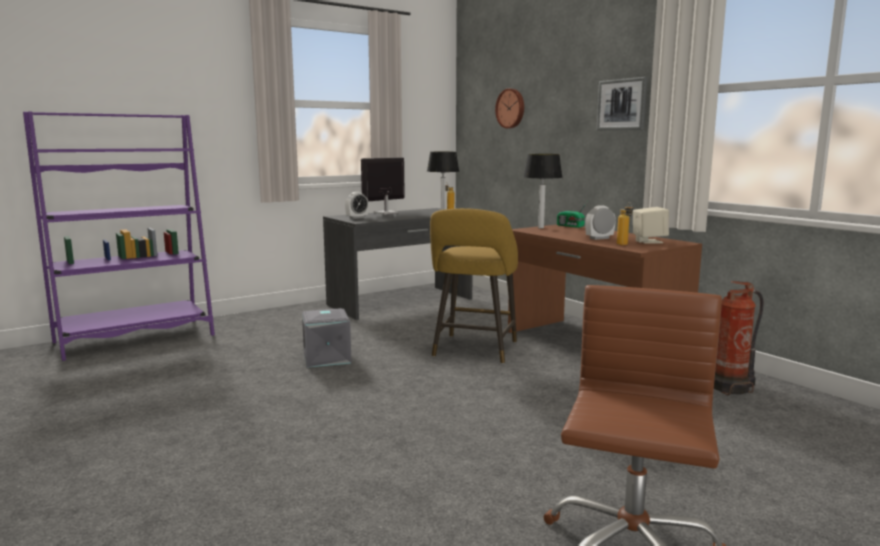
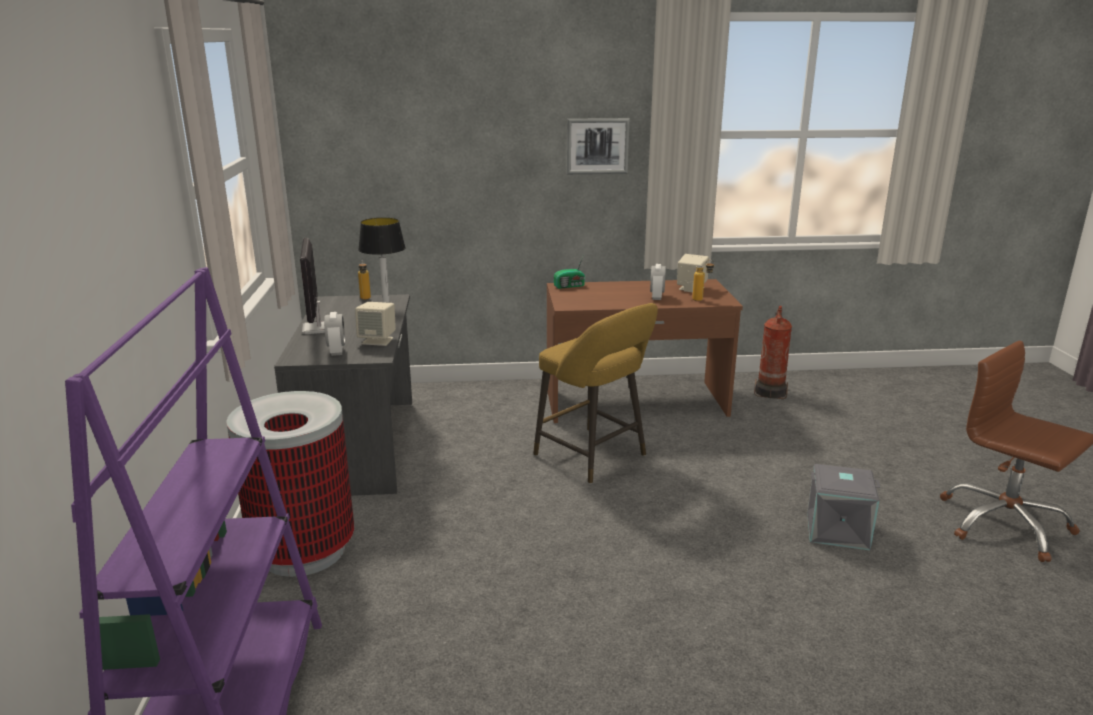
camera: 60 degrees left, 10 degrees up
grey storage box [302,308,352,368] -> grey storage box moved to [807,464,881,550]
wall clock [495,89,524,128] -> none
table lamp [523,154,563,229] -> none
none -> trash can [226,391,354,577]
none -> beige speaker [355,302,396,346]

